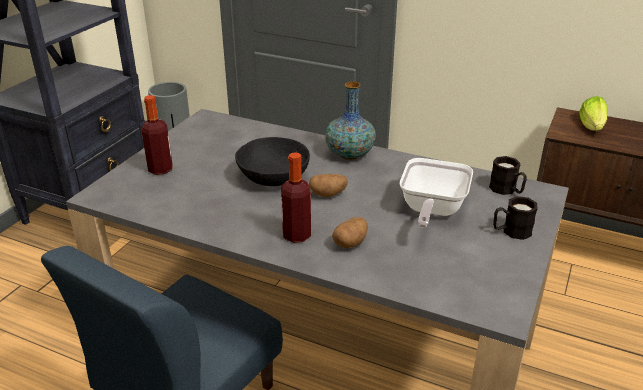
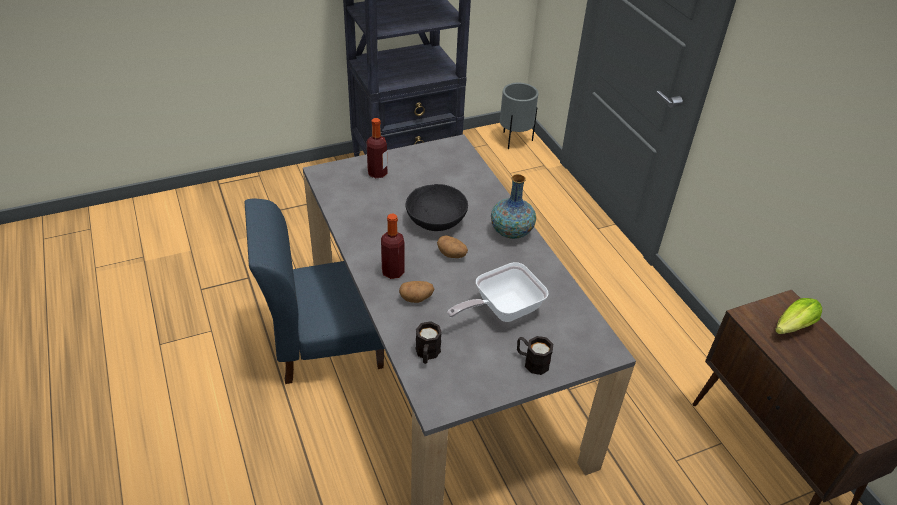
camera: 40 degrees right, 10 degrees up
black mug [489,156,527,195] -> black mug moved to [415,321,442,364]

